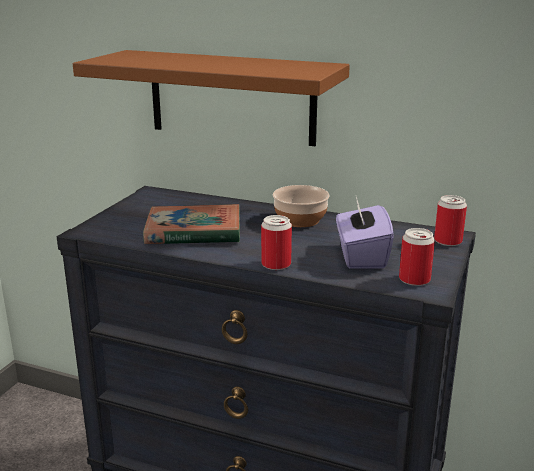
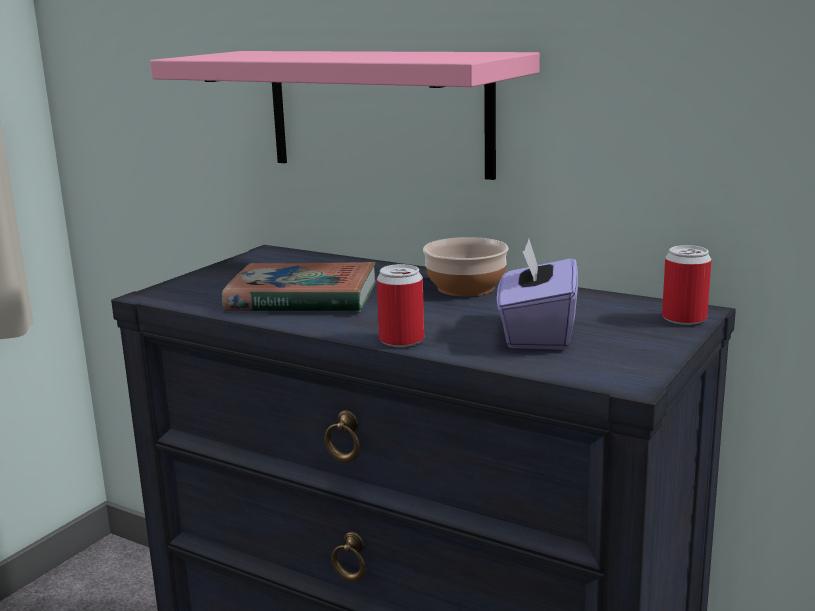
camera: 10 degrees right, 5 degrees down
brown shelf [73,50,350,146] -> pink shelf [150,51,540,180]
can [399,228,435,286] -> none

